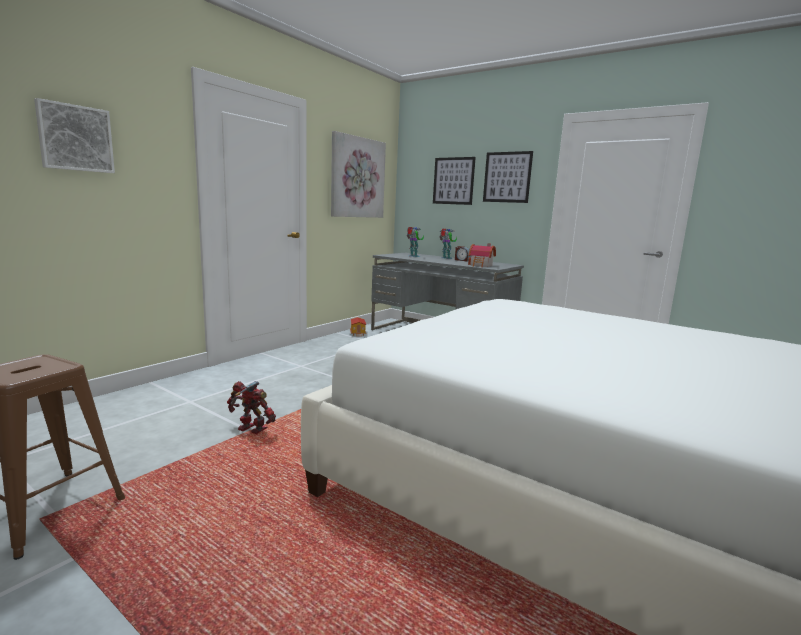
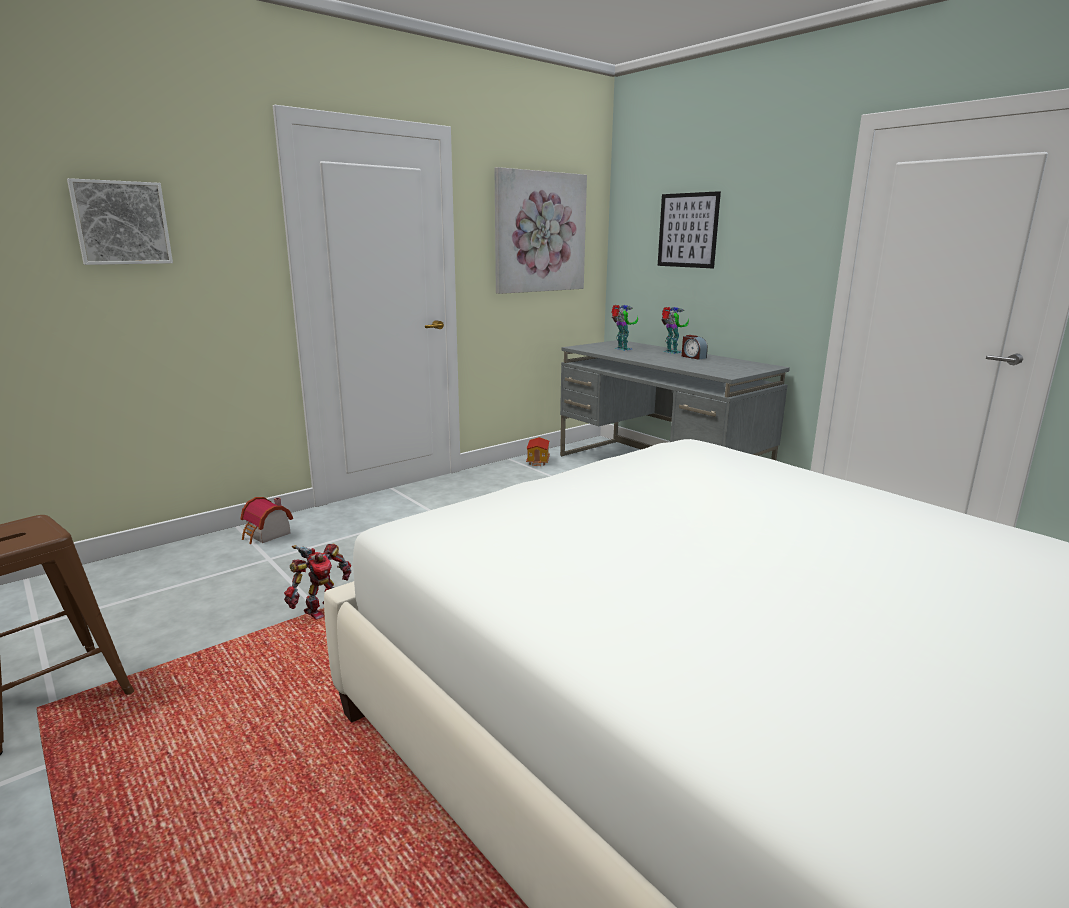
camera: 15 degrees right, 5 degrees up
toy robot [227,381,276,434] -> toy robot turned 90 degrees clockwise [284,544,351,620]
toy house [468,243,496,267] -> toy house moved to [241,497,293,544]
picture [483,151,533,203] -> none

